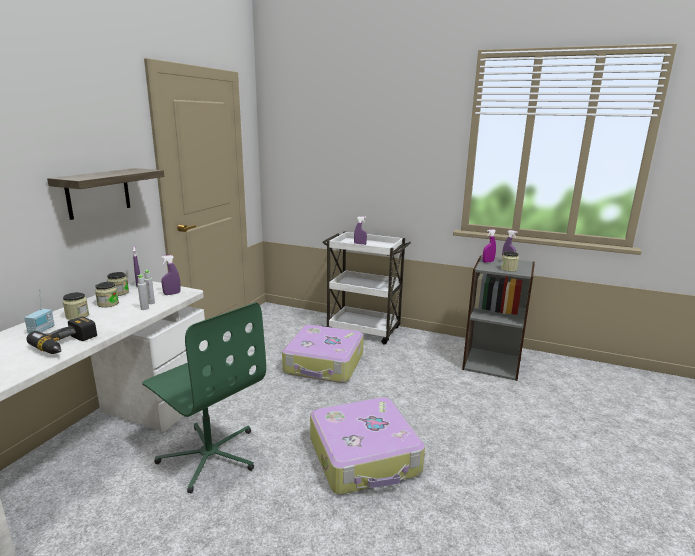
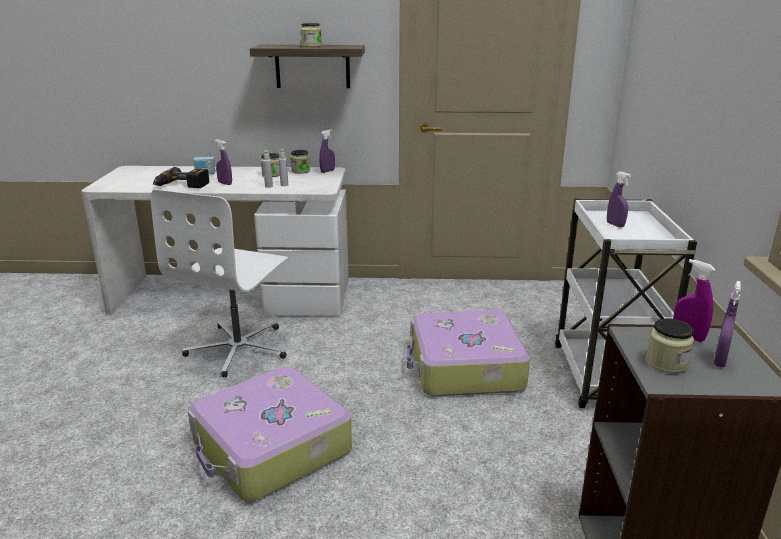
camera: 70 degrees right, 5 degrees up
jar [63,292,89,320] -> jar moved to [300,23,322,47]
green office chair [142,302,266,493] -> white office chair [151,189,289,377]
purple spray bottle [161,255,181,295] -> purple spray bottle moved to [215,140,232,185]

